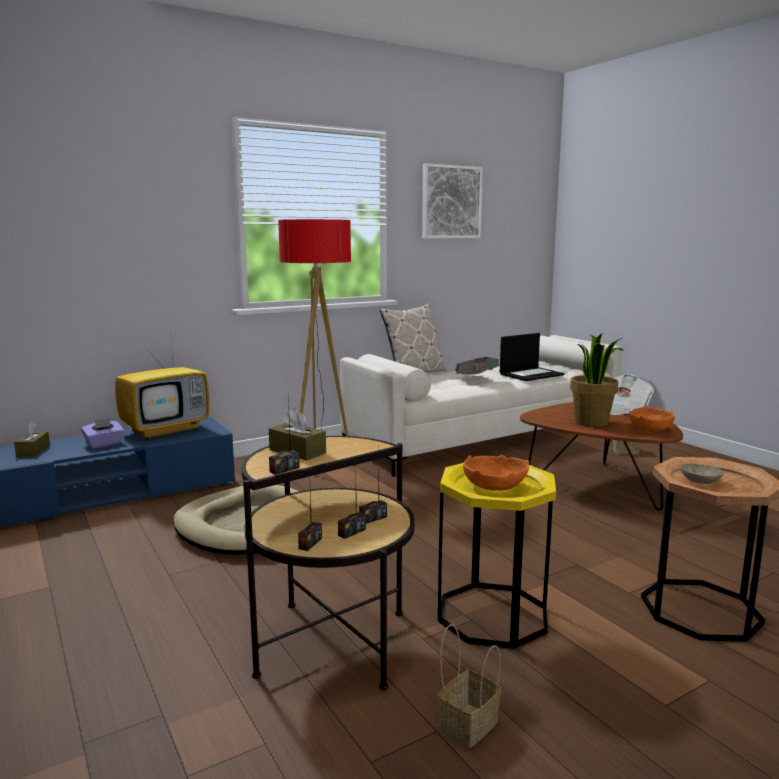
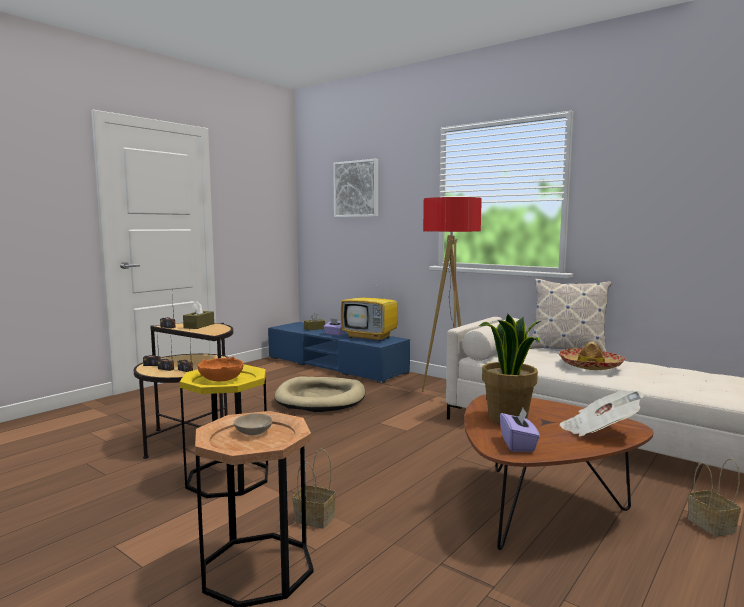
camera: 70 degrees right, 5 degrees down
picture [422,164,483,239] -> picture moved to [333,159,378,217]
basket [437,624,501,748] -> basket moved to [293,449,336,529]
newspaper [455,357,499,375] -> hat [559,342,625,370]
laptop [500,333,565,381] -> none
orange bowl [629,406,675,432] -> purple tissue box [500,408,540,452]

